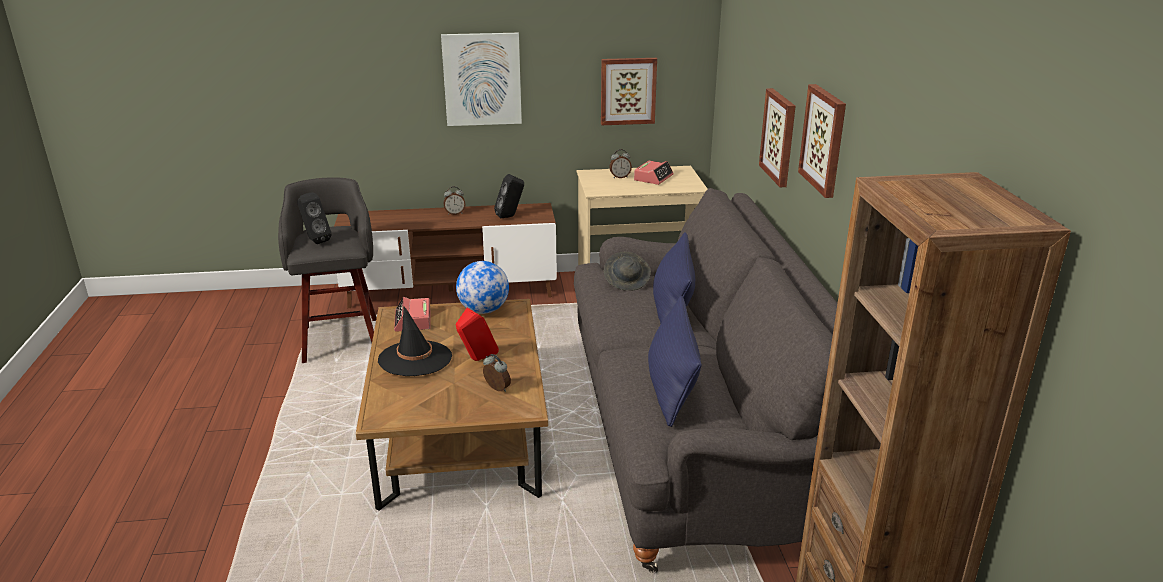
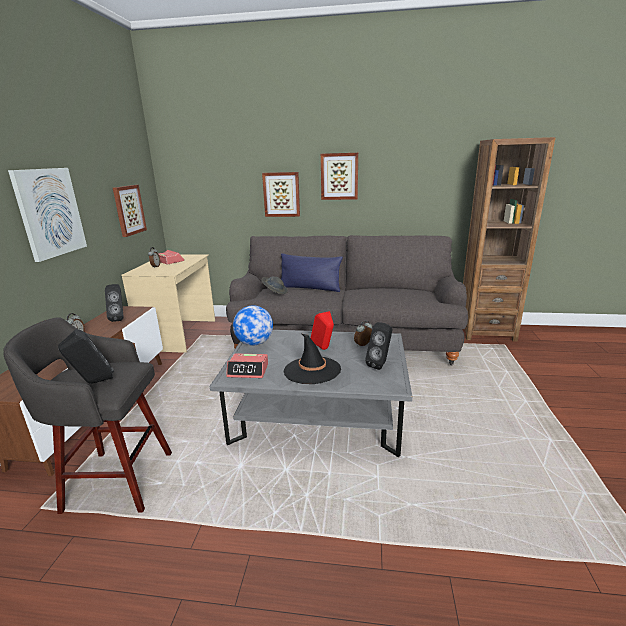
camera: 75 degrees left, 5 degrees down
brown coffee table [356,299,548,511] -> grey coffee table [210,330,412,457]
blue pillow [648,296,702,427] -> none
none -> black speaker [365,322,392,370]

